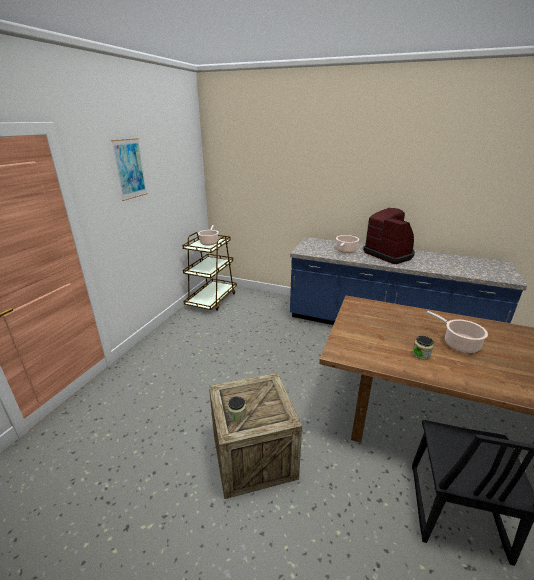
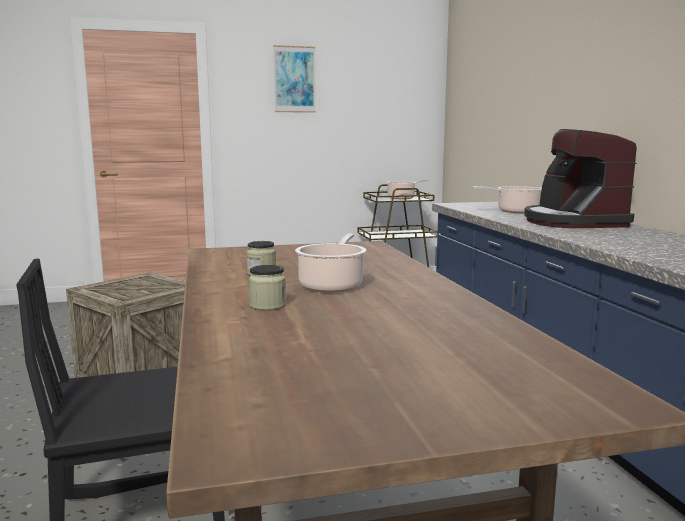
camera: 55 degrees right, 15 degrees down
jar [227,396,246,423] -> jar moved to [249,265,286,310]
coffee machine [363,208,415,264] -> coffee machine turned 150 degrees clockwise [524,129,637,228]

